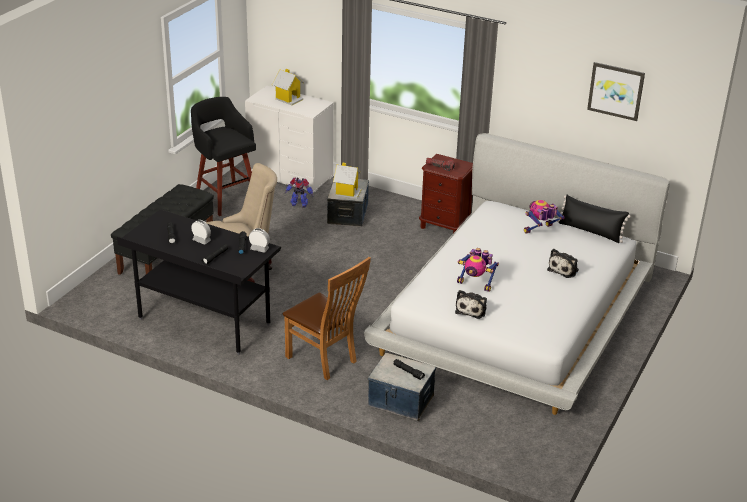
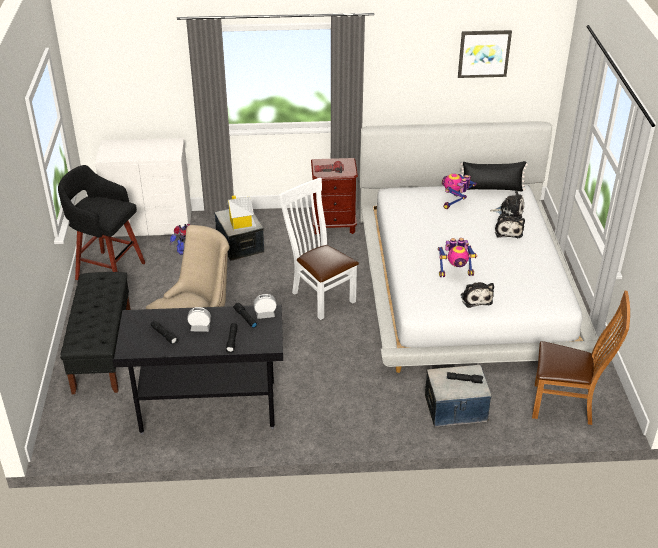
camera: 30 degrees left, 5 degrees up
toy house [272,69,304,105] -> none
brown chair [282,257,371,380] -> brown chair moved to [532,291,630,425]
none -> white chair [279,178,359,320]
none -> plush toy [490,190,524,219]

